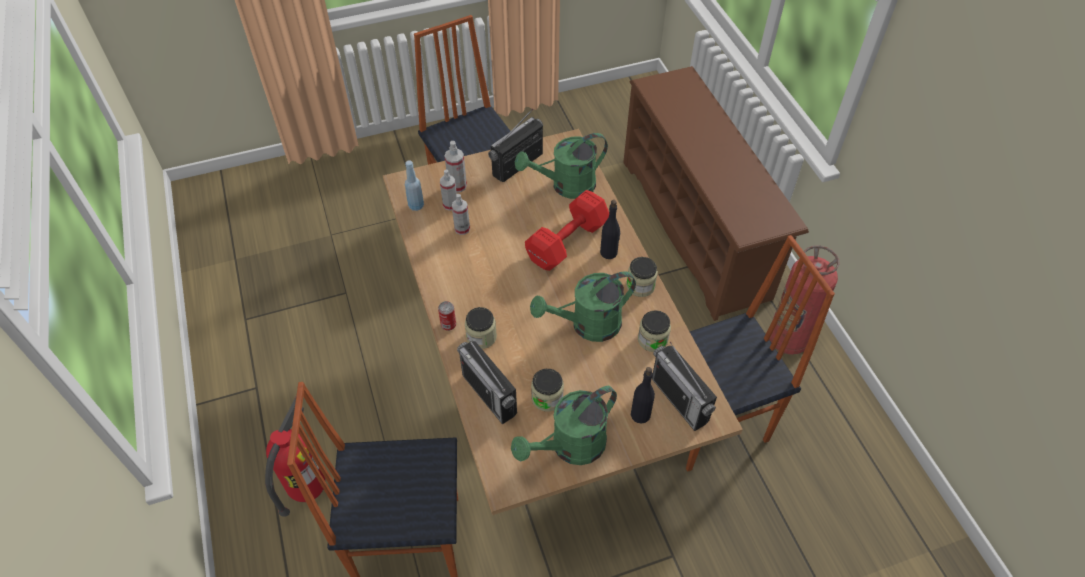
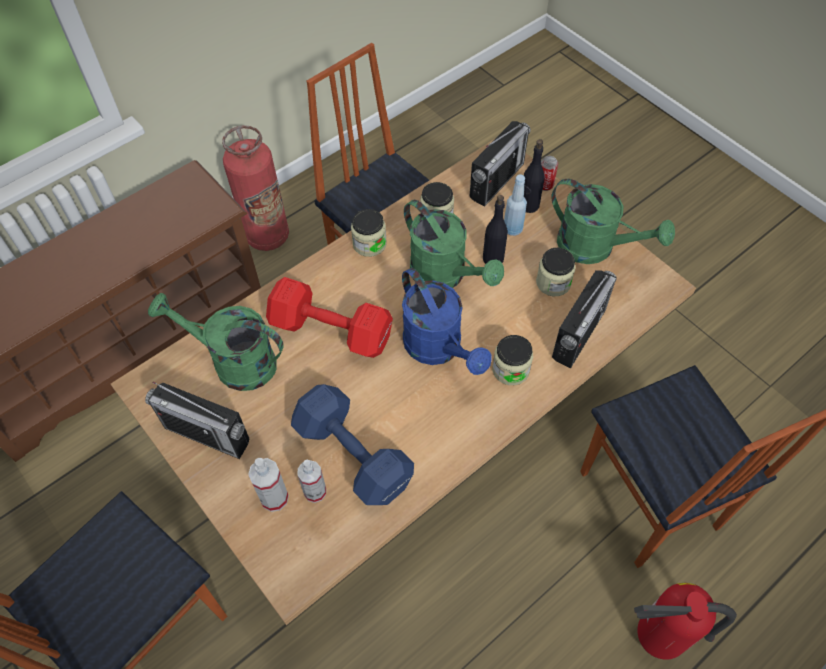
camera: 110 degrees left, 5 degrees up
blue bottle [405,160,424,211] -> blue bottle moved to [504,174,527,236]
can [438,301,456,331] -> can moved to [541,156,558,191]
spray bottle [452,194,470,235] -> blue dumbbell [291,384,414,505]
green watering can [515,133,608,199] -> green watering can turned 150 degrees clockwise [148,293,284,391]
black bottle [600,200,620,259] -> black bottle moved to [483,195,508,264]
none -> blue watering can [402,268,492,375]

